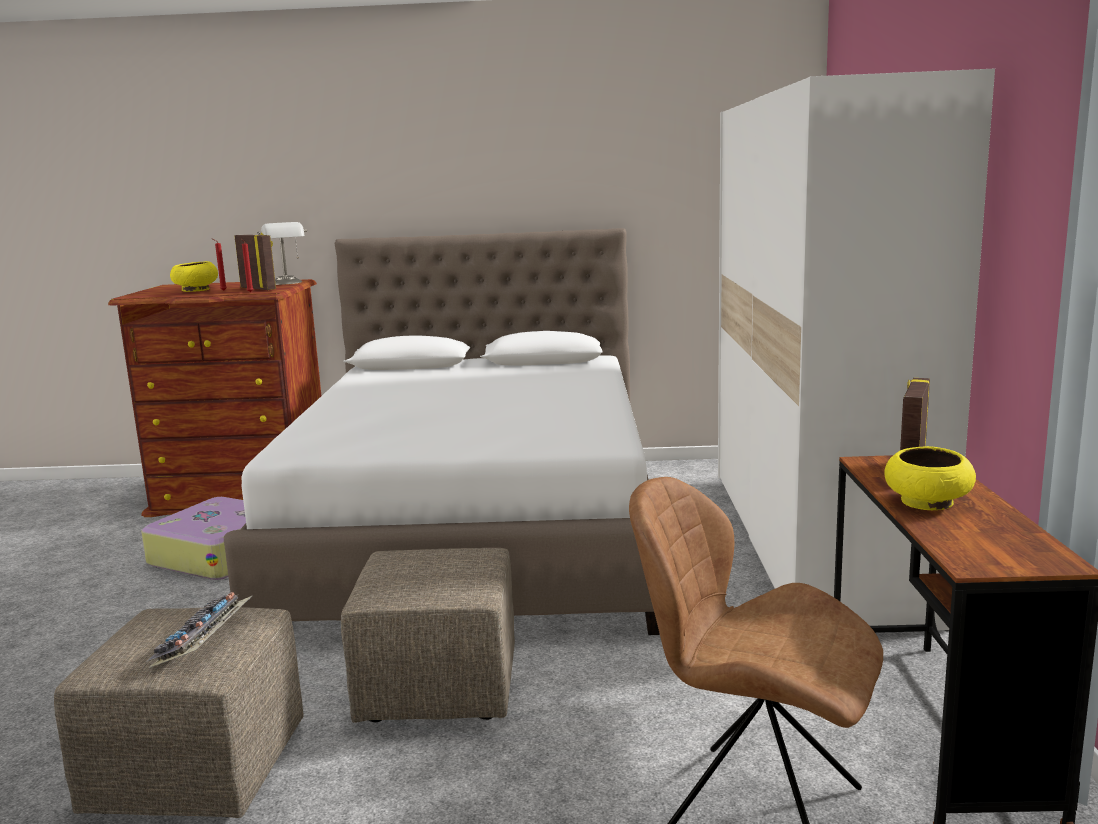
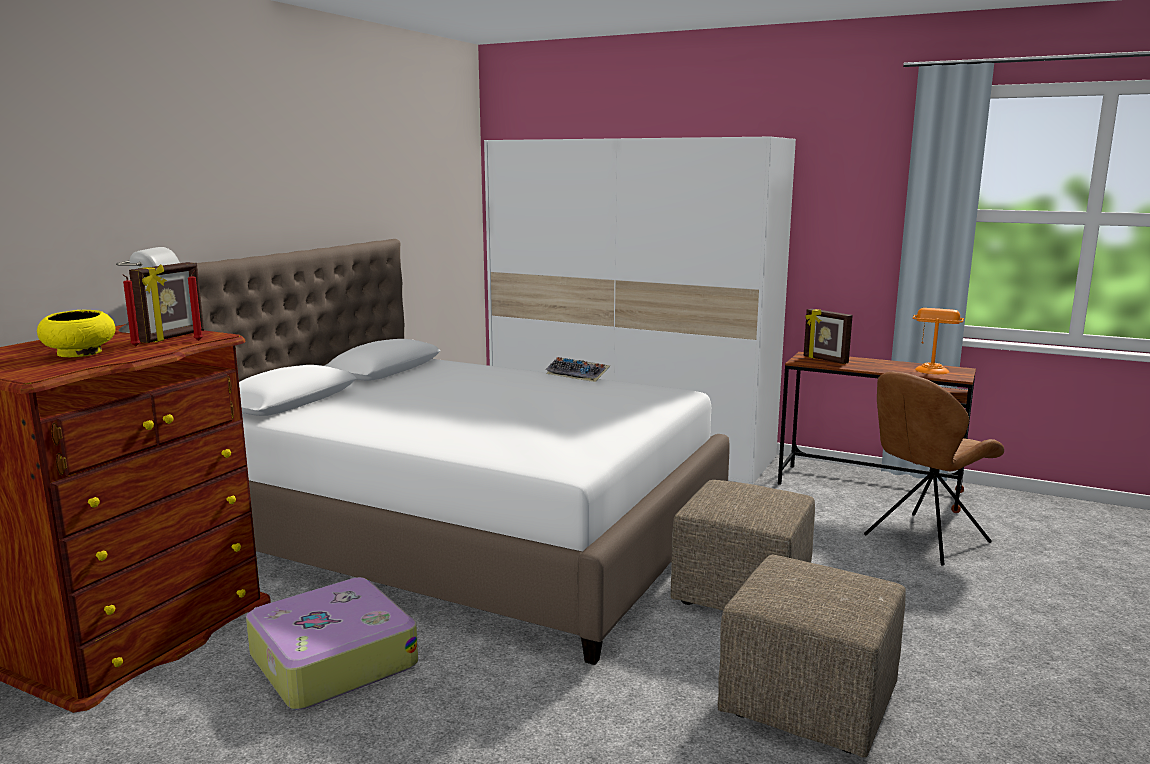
camera: 65 degrees left, 0 degrees up
keyboard [146,592,252,668] -> keyboard moved to [545,357,610,382]
picture frame [234,233,276,290] -> picture frame turned 135 degrees clockwise [129,262,204,343]
yellow bowl [884,446,976,510] -> none
none -> orange table lamp [913,308,964,374]

